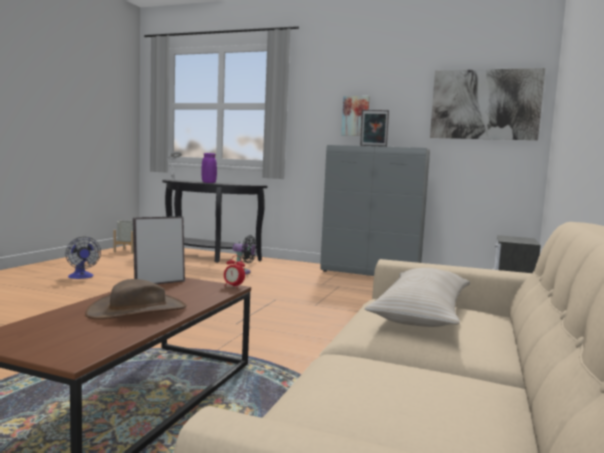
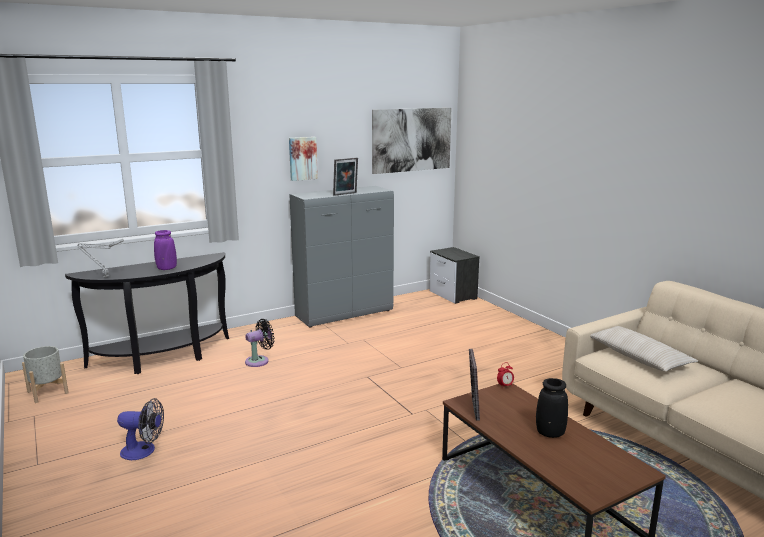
camera: 50 degrees left, 10 degrees up
brown hat [85,279,187,319] -> black vase [536,378,568,438]

